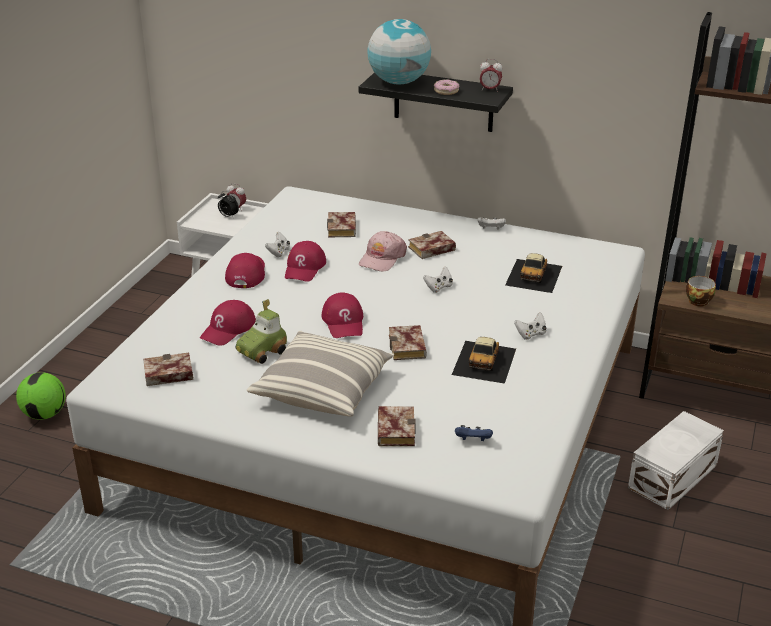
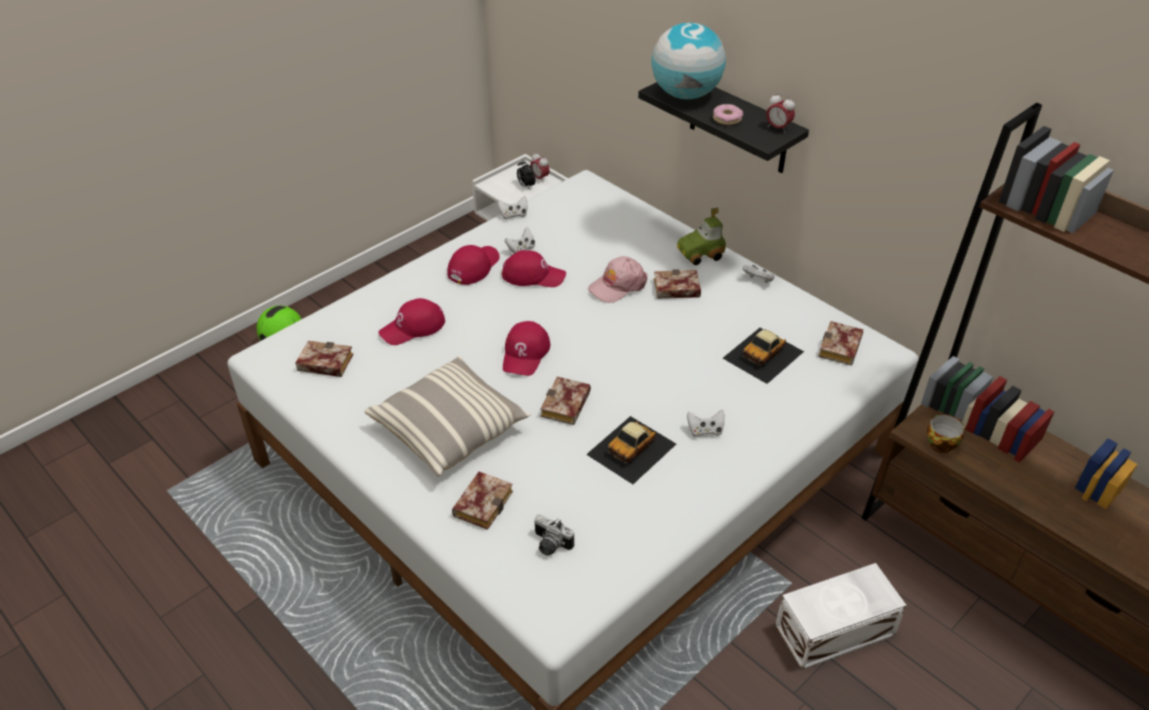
camera: 25 degrees right, 10 degrees up
toy car [236,299,287,364] -> toy car moved to [677,208,726,265]
red cap [285,241,326,282] -> red cap turned 120 degrees counterclockwise [502,250,566,287]
book [327,212,356,237] -> book moved to [818,321,863,366]
white game controller [423,266,453,293] -> white game controller moved to [498,196,527,219]
blue game controller [455,425,493,441] -> camera [535,514,574,556]

